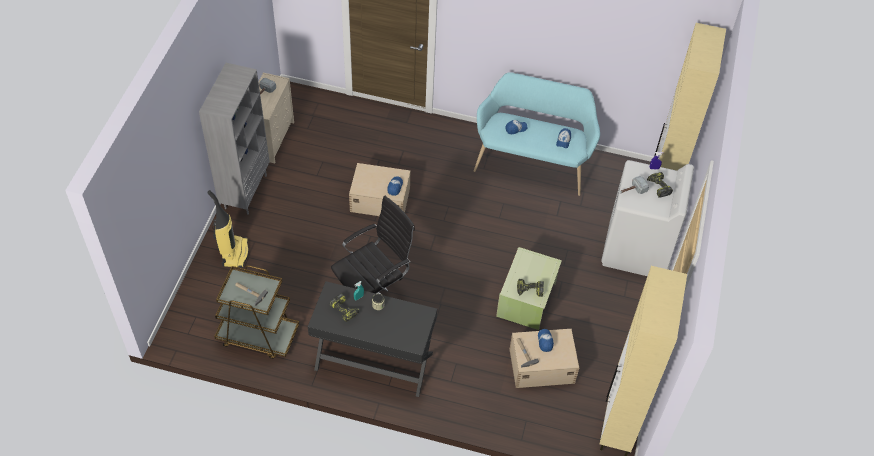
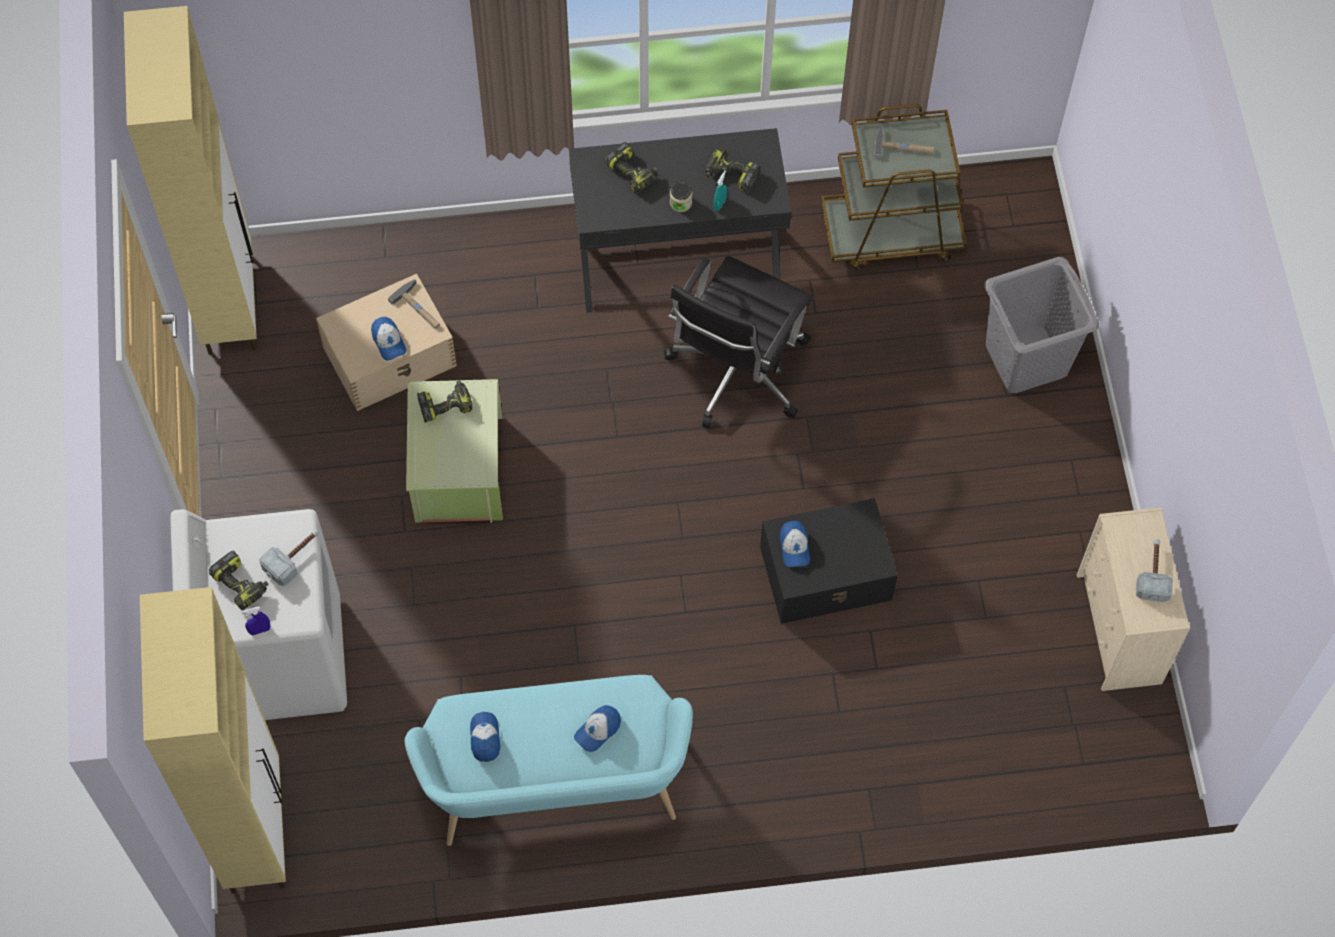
camera: 160 degrees right, 10 degrees up
grey bookcase [199,63,270,215] -> none
vacuum cleaner [208,190,249,268] -> grey laundry basket [984,257,1099,393]
beige storage box [349,163,410,216] -> black storage box [760,498,898,624]
none -> power drill [605,142,658,194]

